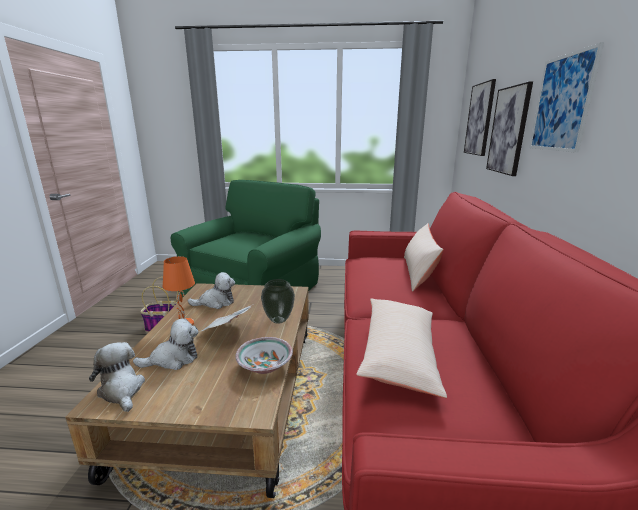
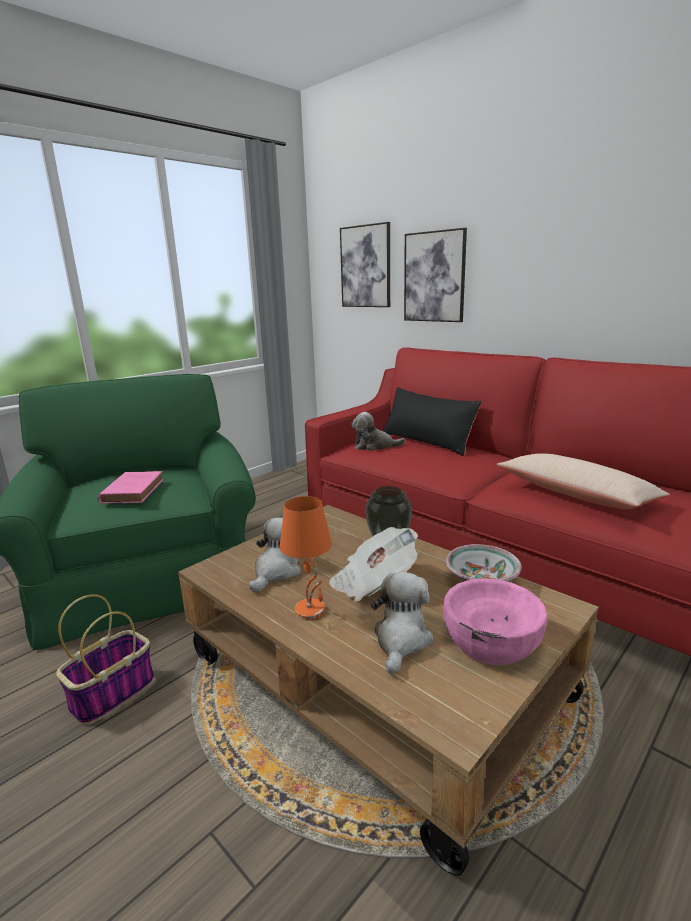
camera: 50 degrees left, 0 degrees up
plush toy [89,342,145,412] -> plush toy moved to [351,412,406,451]
beige pillow [404,223,444,291] -> black pillow [383,387,482,456]
picture [529,42,604,153] -> none
none -> pink book [98,471,164,504]
none -> pink bowl [443,578,547,665]

